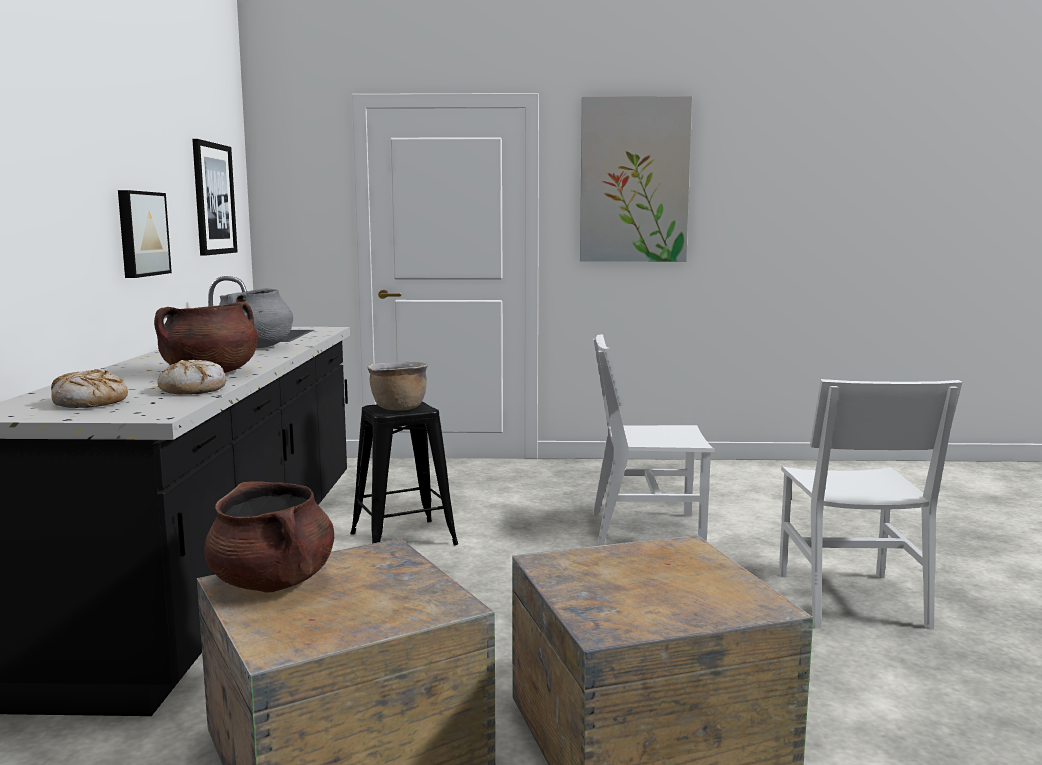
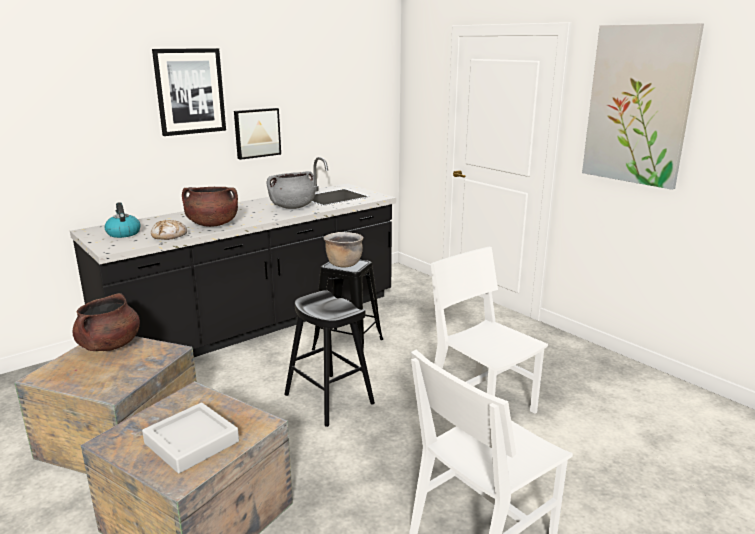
camera: 50 degrees right, 10 degrees up
bread [51,369,128,408] -> kettle [105,202,140,238]
picture [192,139,238,256] -> picture moved to [152,48,226,136]
none -> grey tray [142,402,239,473]
none -> black stool [284,290,375,427]

